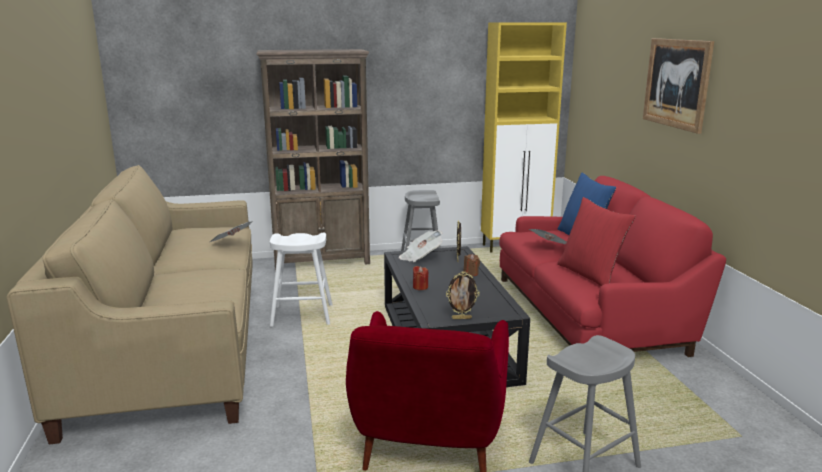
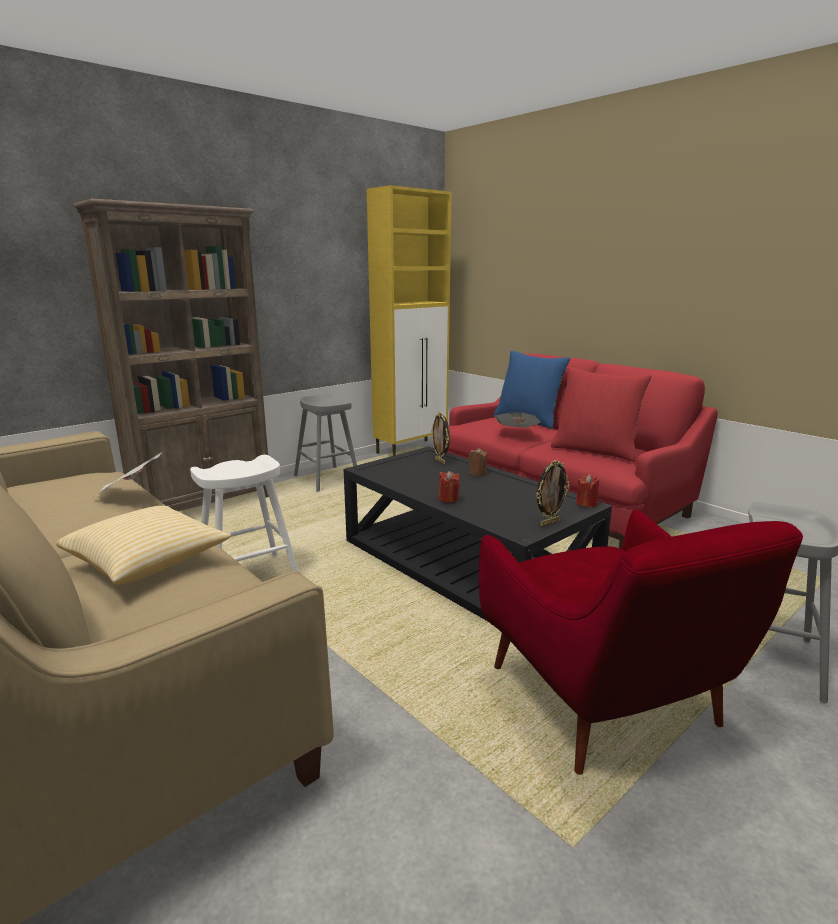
camera: 30 degrees left, 0 degrees up
newspaper [399,231,443,262] -> none
picture [643,38,714,134] -> none
none -> pillow [56,506,231,585]
none -> red candle [576,475,599,507]

